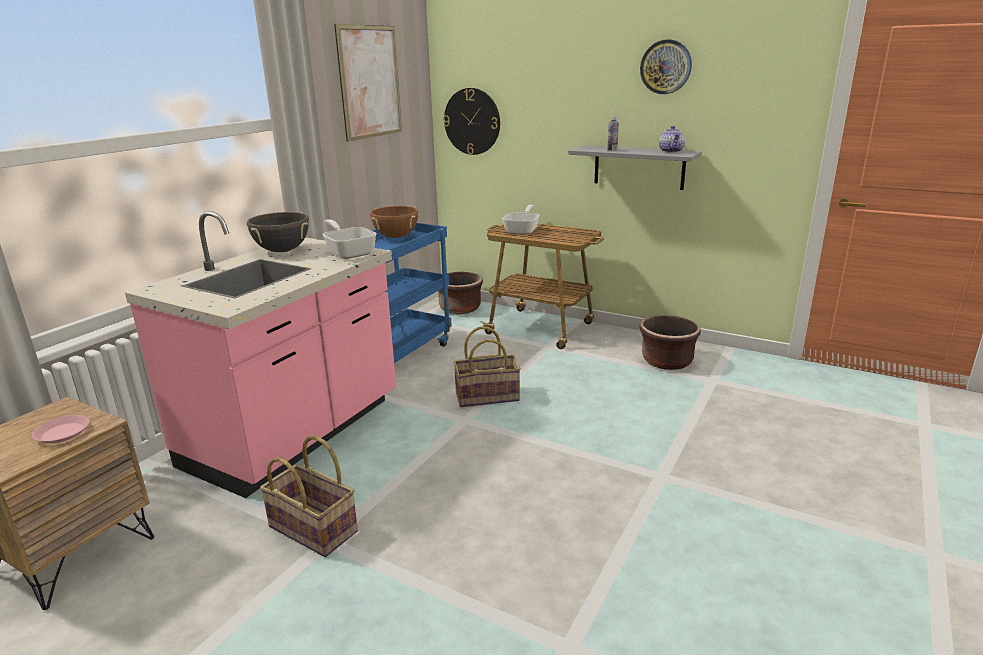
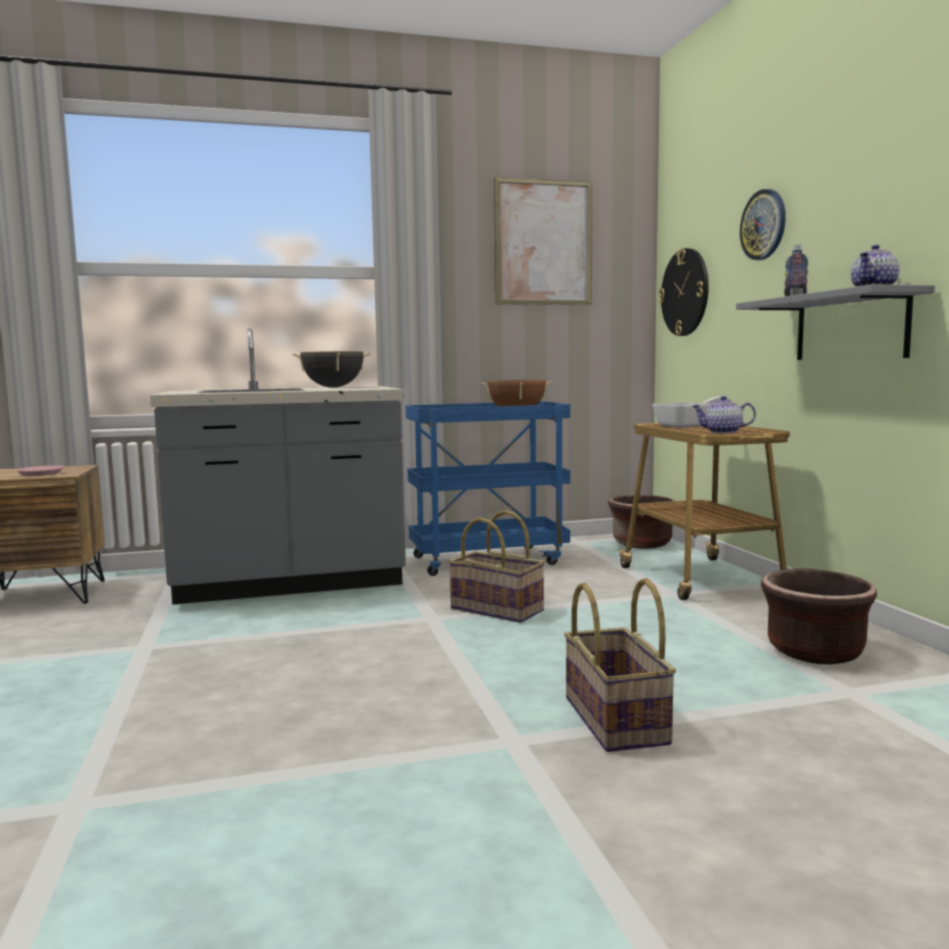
camera: 45 degrees right, 15 degrees down
pink counter [125,211,396,498] -> grey counter [150,328,406,605]
basket [260,435,358,557] -> basket moved to [564,578,676,752]
frying pan [322,219,377,259] -> none
wall clock [640,40,692,94] -> wall clock moved to [740,189,786,260]
none -> teapot [693,396,756,433]

